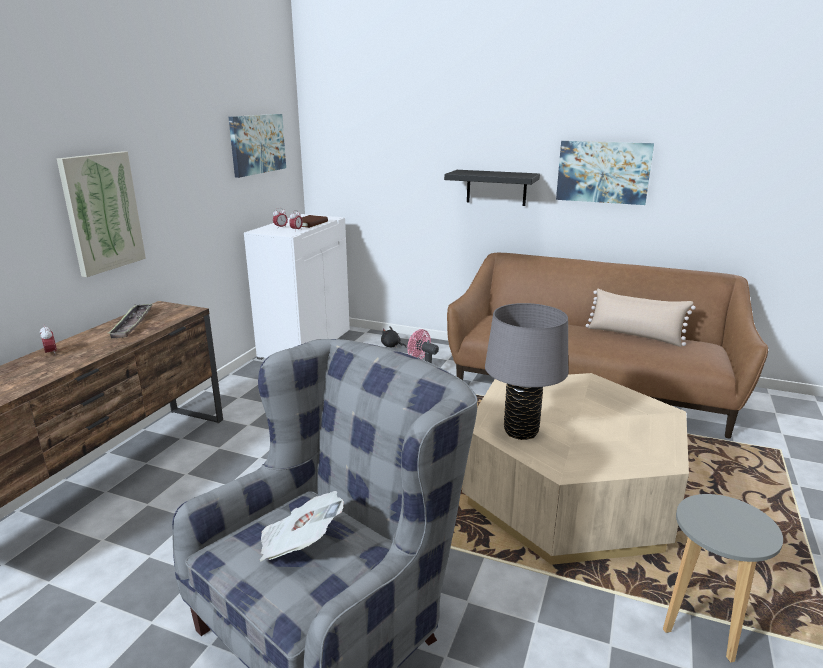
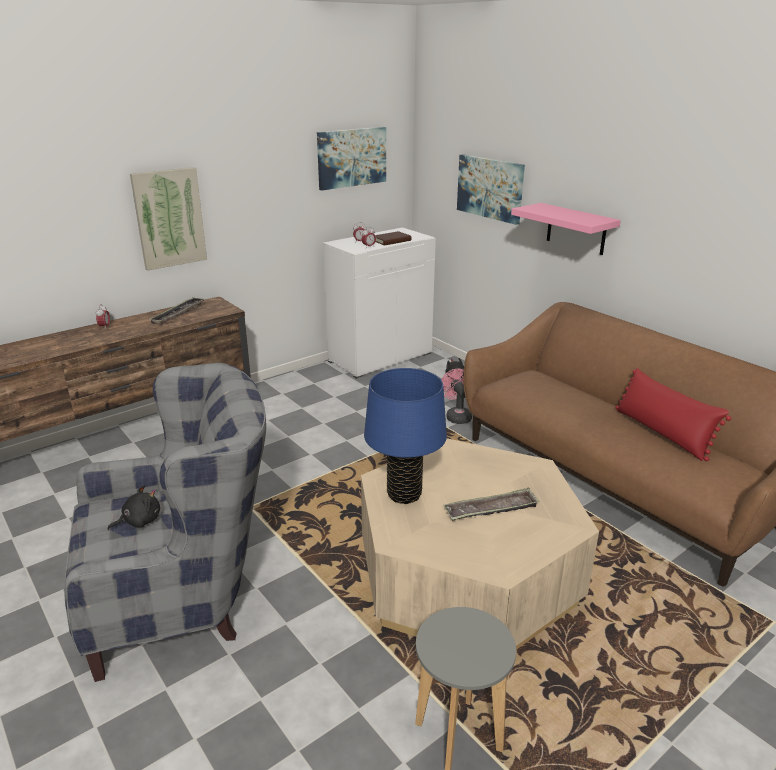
camera: 30 degrees right, 5 degrees up
newspaper [260,491,344,561] -> black plush toy [107,485,160,530]
black shelf [444,170,540,206] -> pink shelf [511,203,621,255]
grey table lamp [485,303,568,440] -> blue table lamp [364,368,447,504]
picture [556,141,654,205] -> picture moved to [457,154,525,225]
beige pillow [586,289,696,347] -> red pillow [615,368,731,461]
none -> tray [443,488,540,521]

